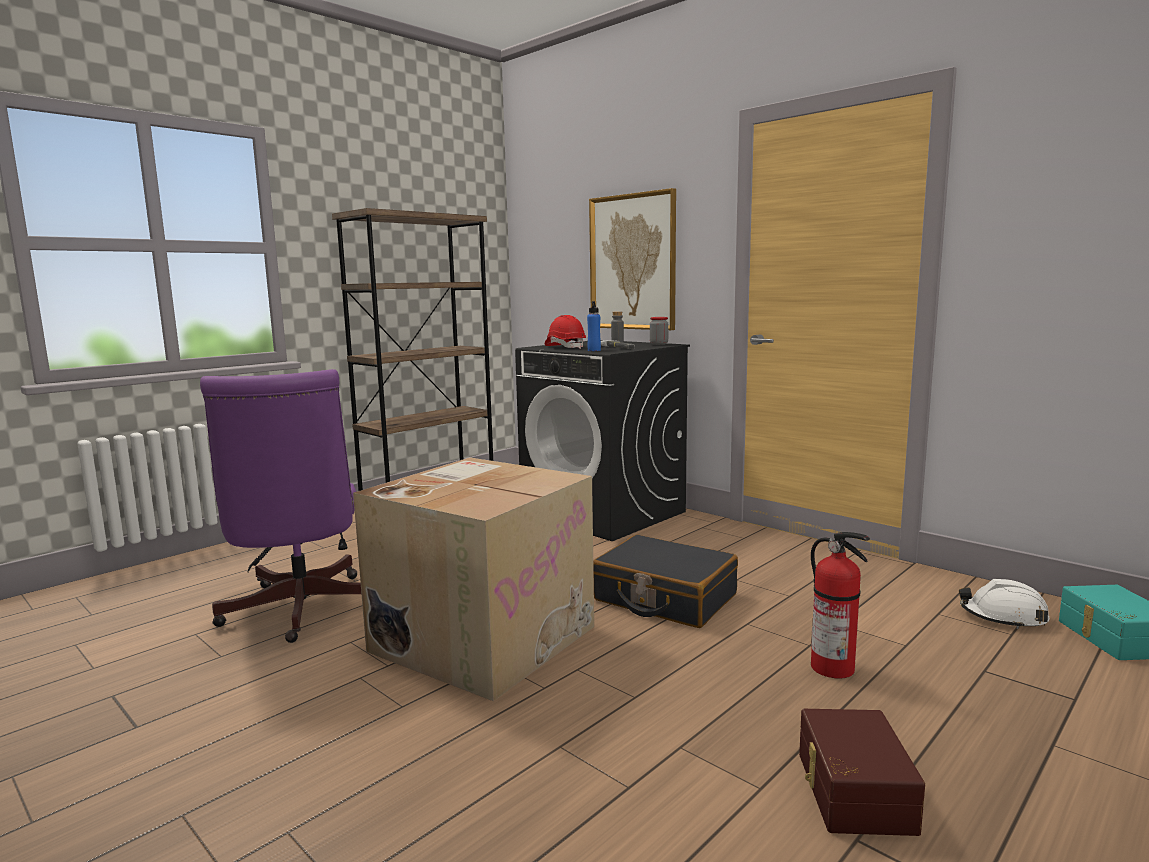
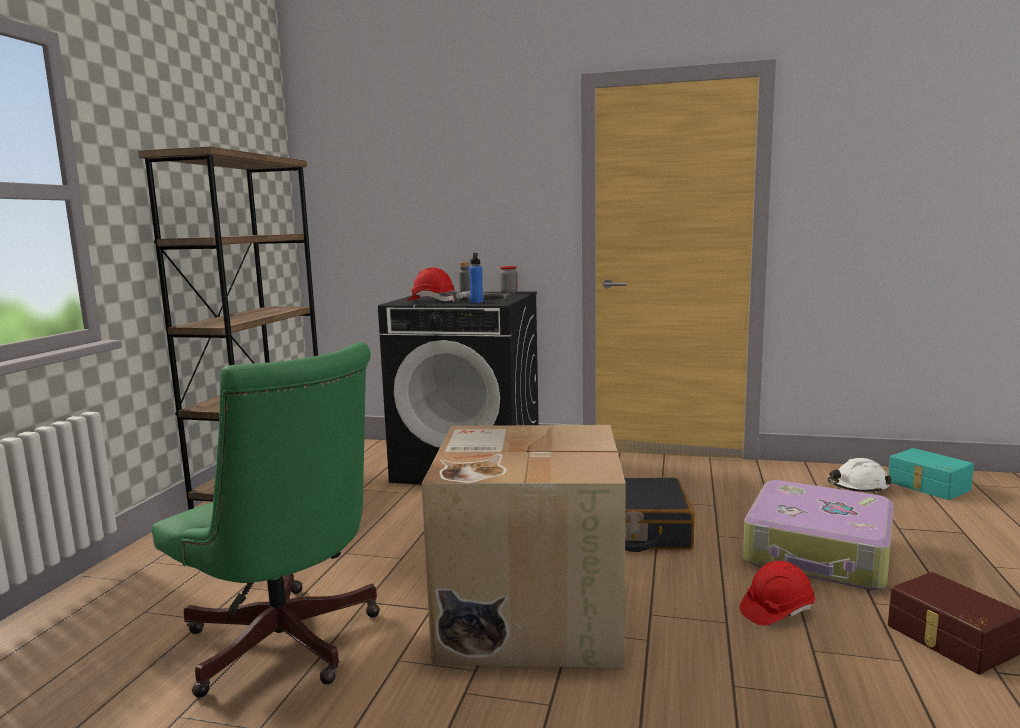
camera: 30 degrees left, 0 degrees up
purple office chair [200,369,361,643] -> green office chair [151,342,380,698]
picture [589,188,676,330] -> none
fire extinguisher [811,532,870,679] -> suitcase [743,480,894,590]
none -> red hard hat [740,561,815,626]

